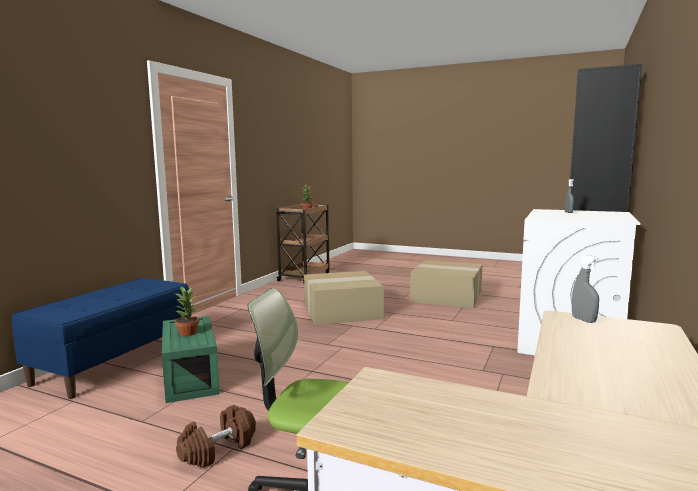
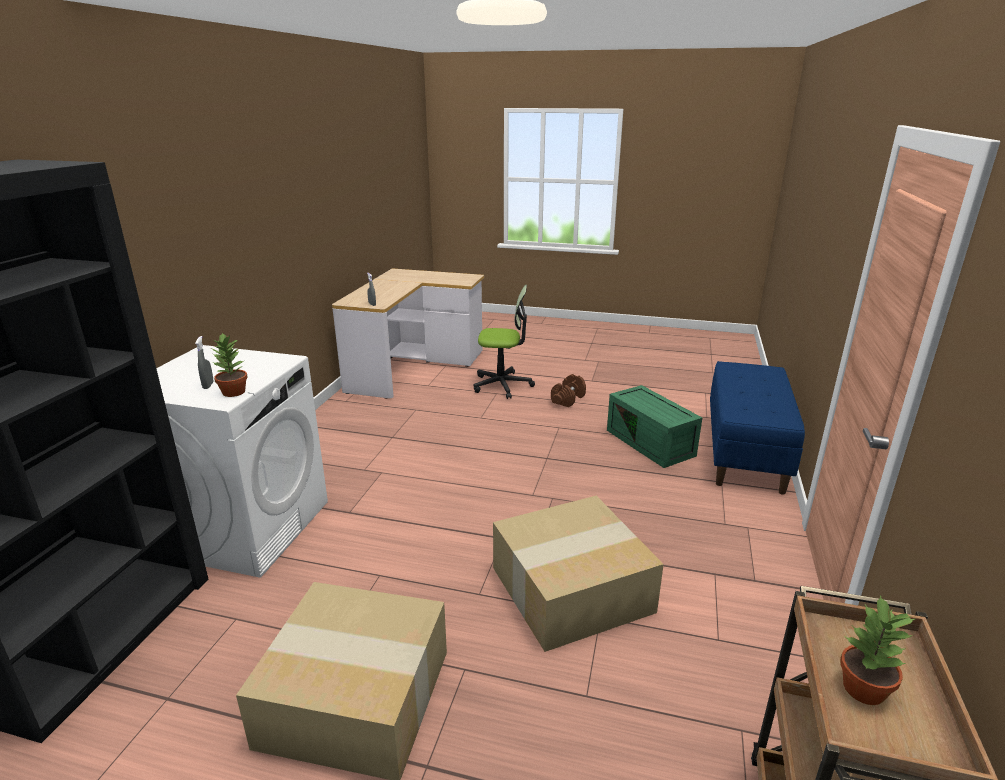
camera: 170 degrees right, 15 degrees up
potted plant [175,287,199,336] -> potted plant moved to [212,333,248,397]

